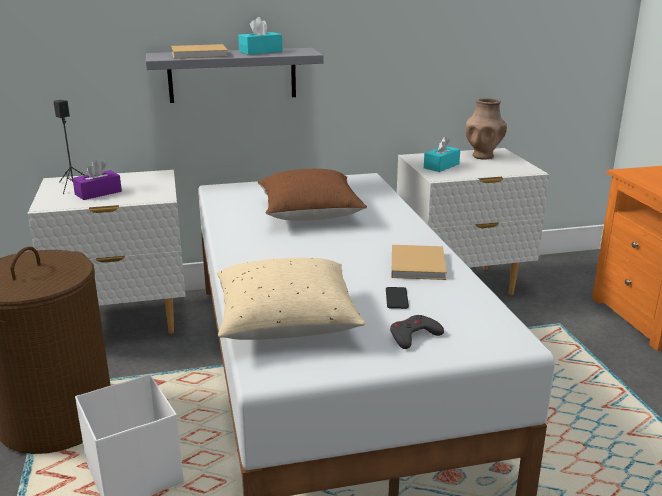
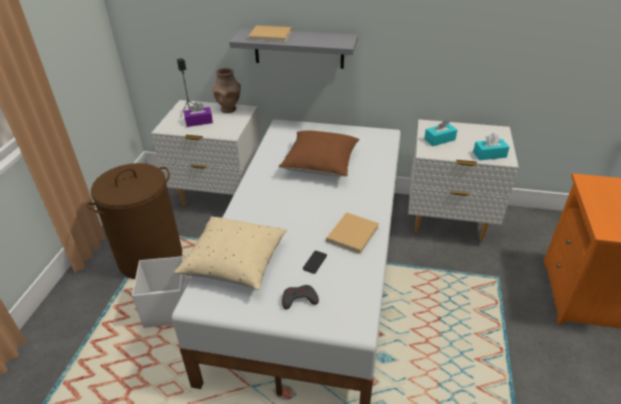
camera: 25 degrees right, 15 degrees up
turquoise tissue box [238,17,282,55] -> turquoise tissue box moved to [473,133,509,160]
brown vase [466,98,507,160] -> brown vase moved to [212,68,241,113]

